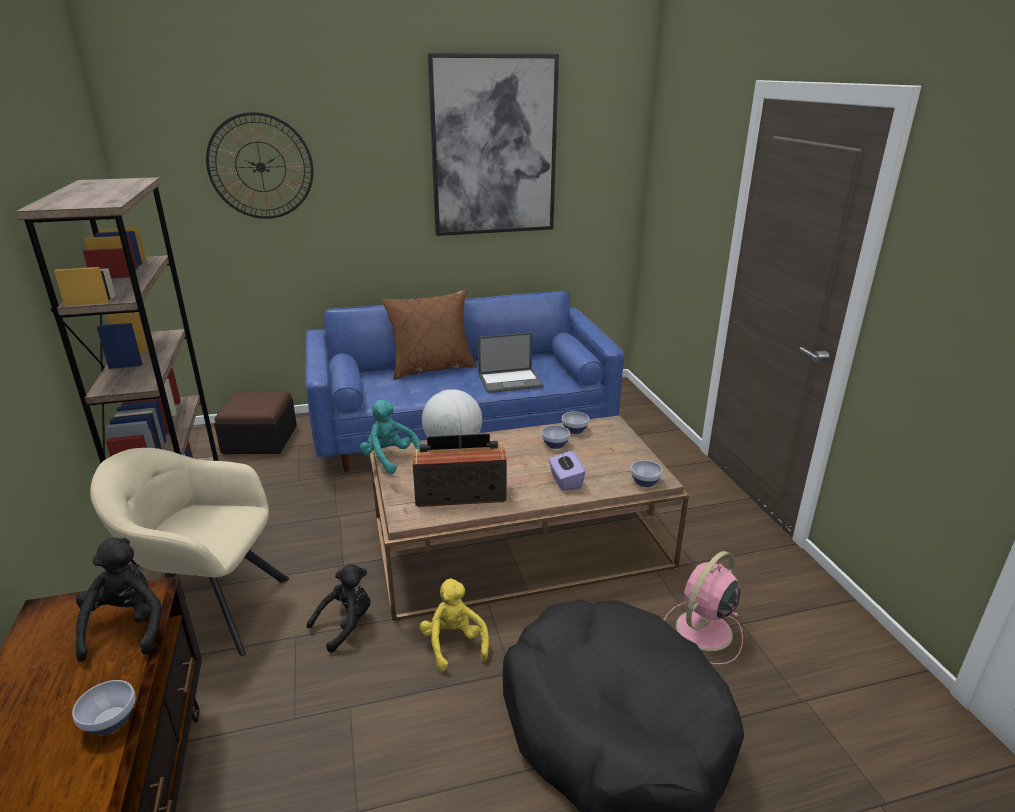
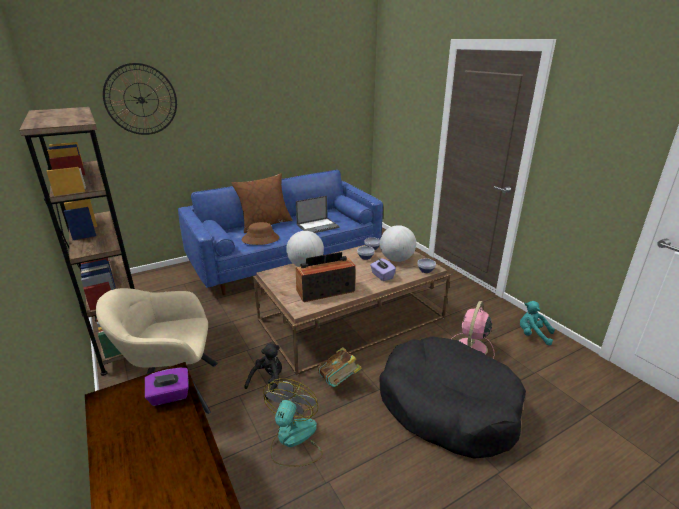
camera: 15 degrees left, 0 degrees up
bowl [72,680,136,735] -> none
black plush toy [76,537,161,662] -> purple tissue box [145,368,189,406]
ottoman [214,391,297,454] -> none
turquoise plush toy [360,400,421,474] -> turquoise plush toy moved to [520,301,555,345]
yellow plush toy [420,578,489,672] -> book [318,347,362,387]
picture [427,53,559,236] -> none
none -> brown hat [241,222,279,245]
none -> fan [263,378,323,467]
none -> globe [380,225,416,262]

